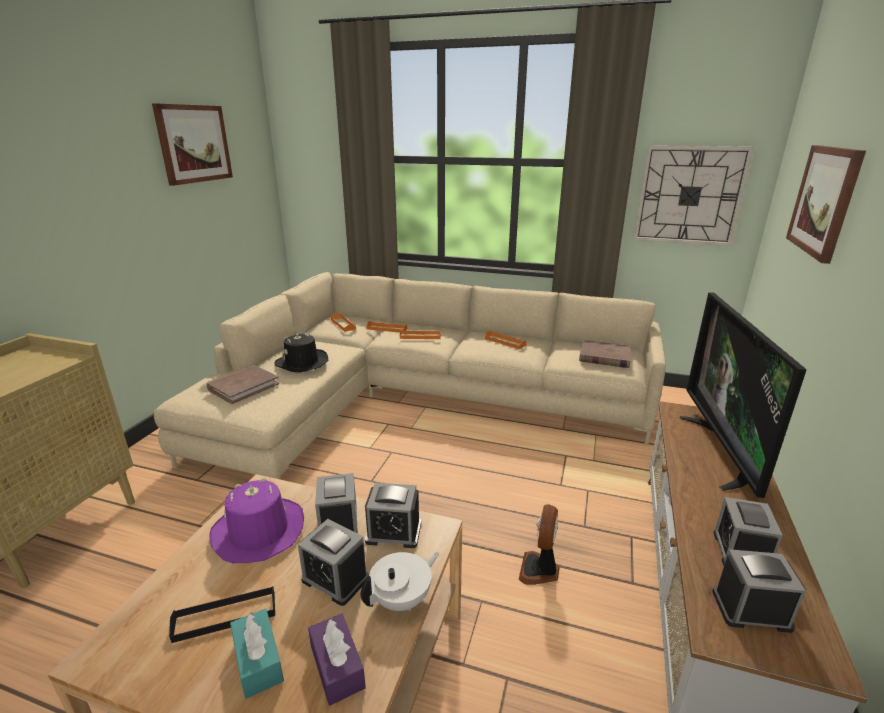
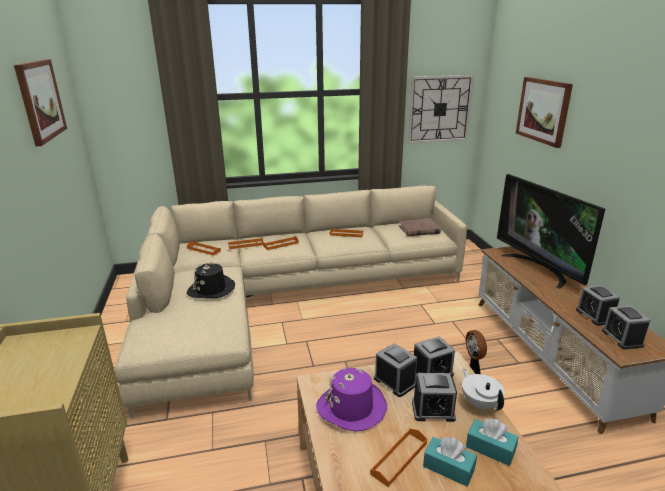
camera: 30 degrees left, 0 degrees up
black tray [169,586,275,643] -> orange tray [370,429,427,487]
brown book [207,365,279,404] -> none
purple tissue box [308,614,366,706] -> turquoise tissue box [466,419,518,466]
white teapot [361,552,439,611] -> white teapot turned 45 degrees counterclockwise [462,369,504,411]
alarm clock [712,549,806,633] -> alarm clock turned 75 degrees counterclockwise [602,306,651,350]

